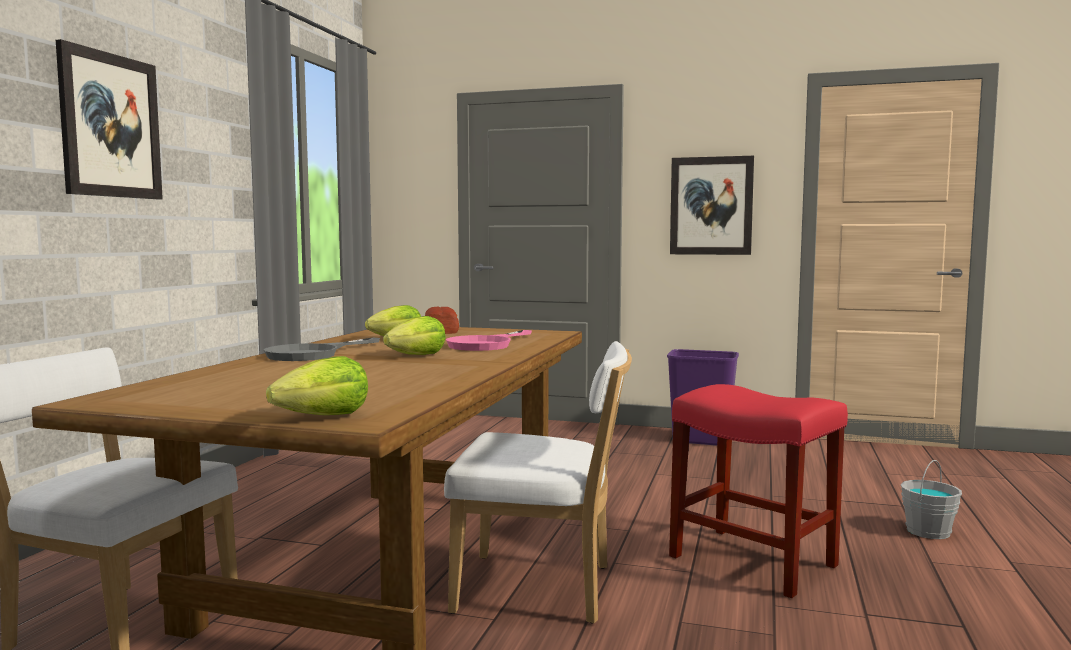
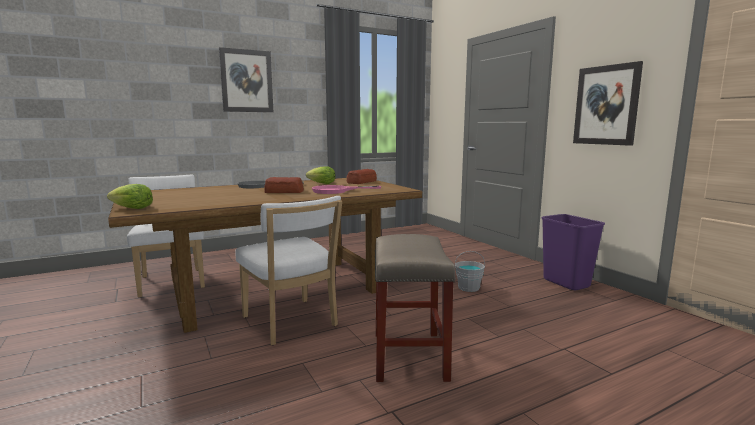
camera: 45 degrees right, 5 degrees up
lettuce [383,316,446,355] -> bread [264,177,304,193]
red stool [669,384,848,598] -> beige stool [375,234,455,382]
grey bucket [901,460,962,539] -> grey bucket moved to [455,251,485,292]

